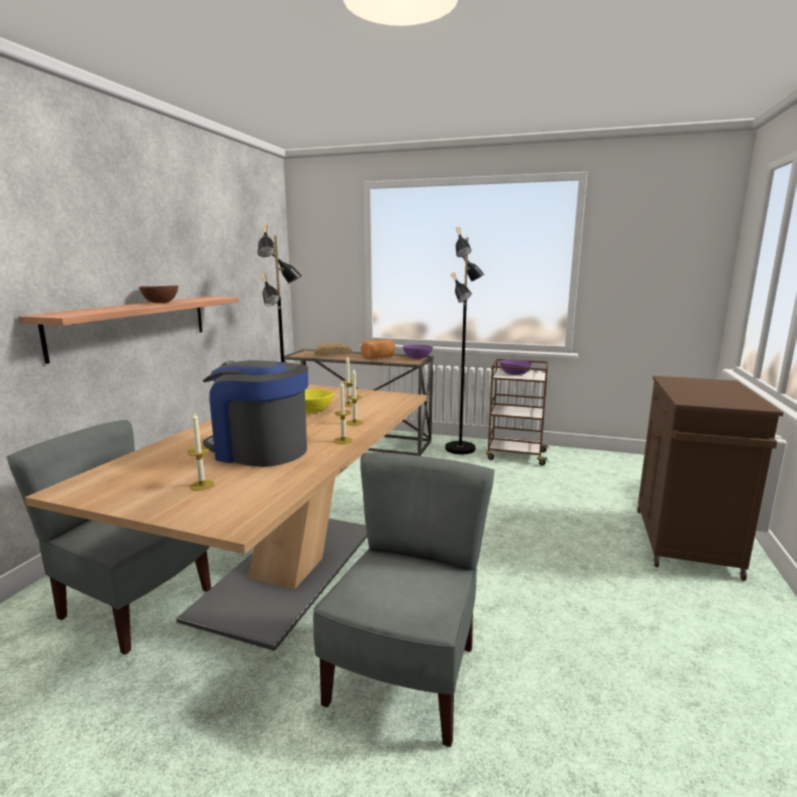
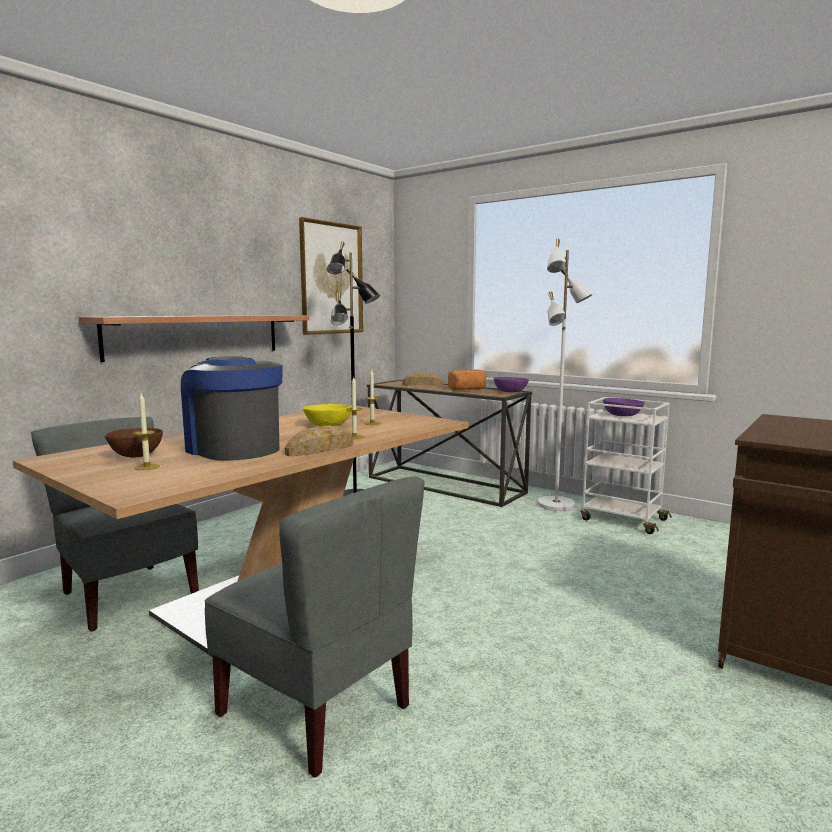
camera: 20 degrees right, 5 degrees down
brown bowl [139,285,178,303] -> brown bowl moved to [105,428,163,457]
grey chair [313,452,495,747] -> grey chair turned 90 degrees clockwise [205,476,425,778]
candle [334,382,353,444] -> bread [285,425,353,456]
black floor lamp [445,227,484,454] -> white floor lamp [538,238,592,511]
brown cart [486,359,550,466] -> white cart [580,397,672,534]
none -> picture [299,217,363,335]

